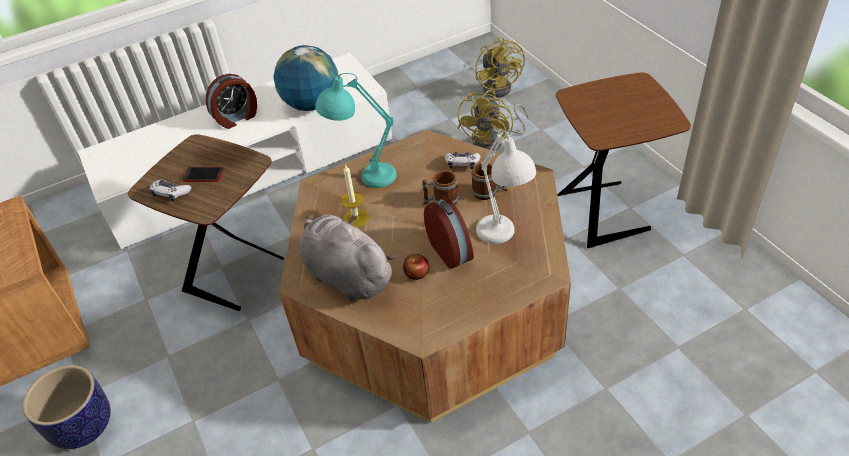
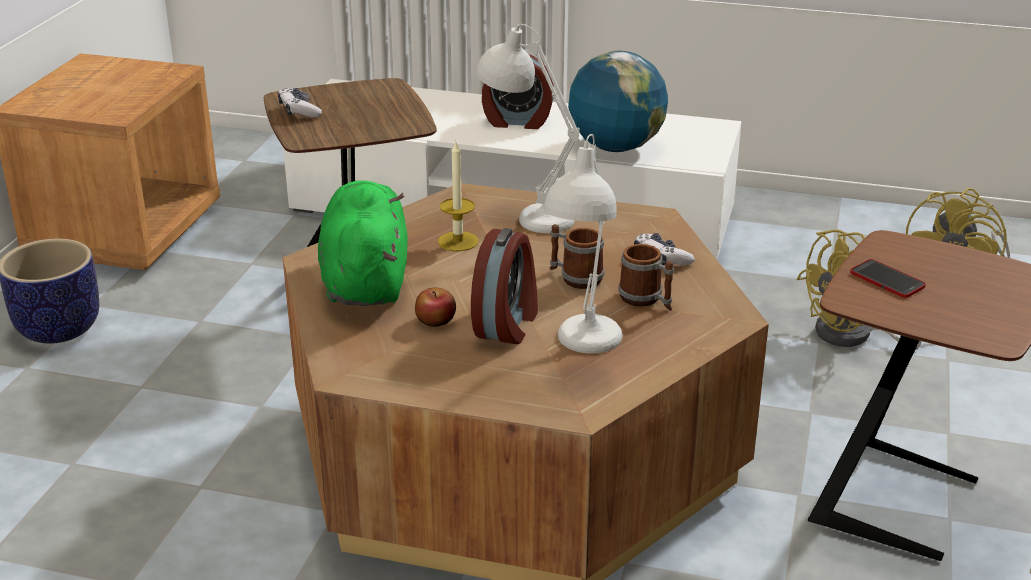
camera: 40 degrees right, 15 degrees down
phone [182,167,224,182] -> phone moved to [850,259,926,298]
grey plush toy [299,214,396,301] -> green plush toy [318,180,408,306]
turquoise table lamp [315,73,397,188] -> white table lamp [476,24,580,233]

